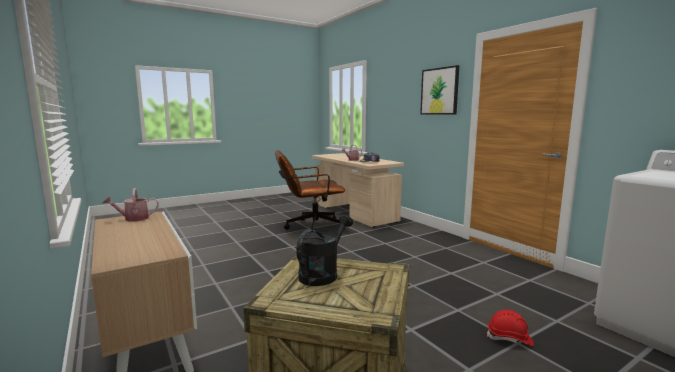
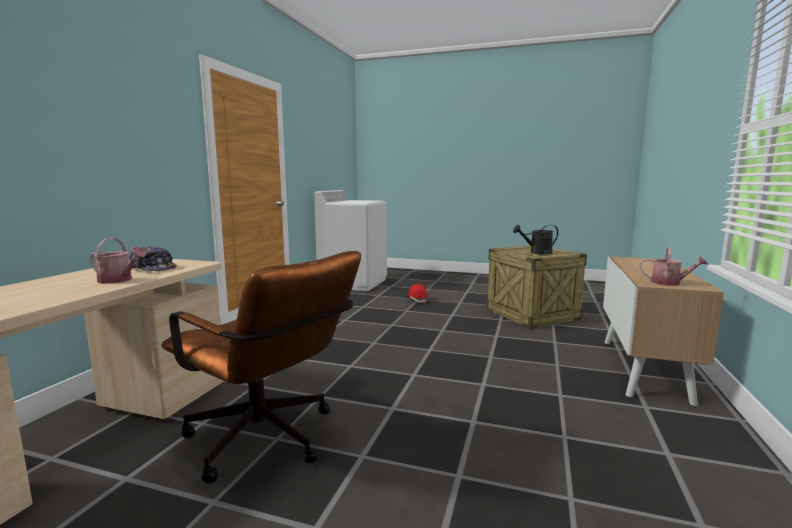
camera: 130 degrees left, 0 degrees up
picture [420,65,459,115] -> none

